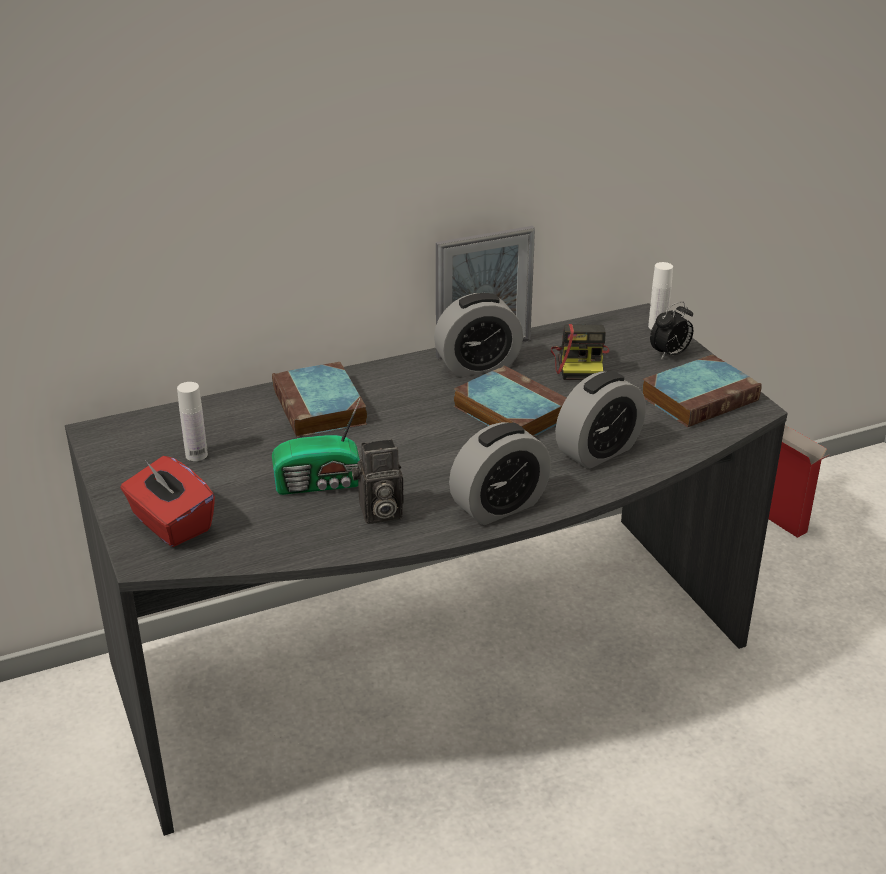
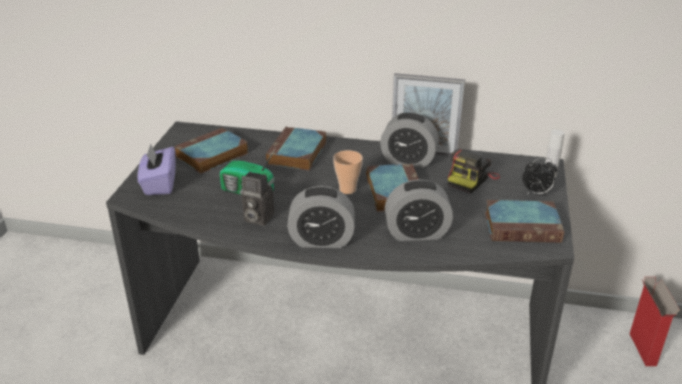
camera: 35 degrees right, 0 degrees up
red tissue box [120,456,215,547] -> purple tissue box [137,143,176,195]
white bottle [177,382,208,461] -> book [174,127,248,174]
none -> cup [333,150,363,194]

